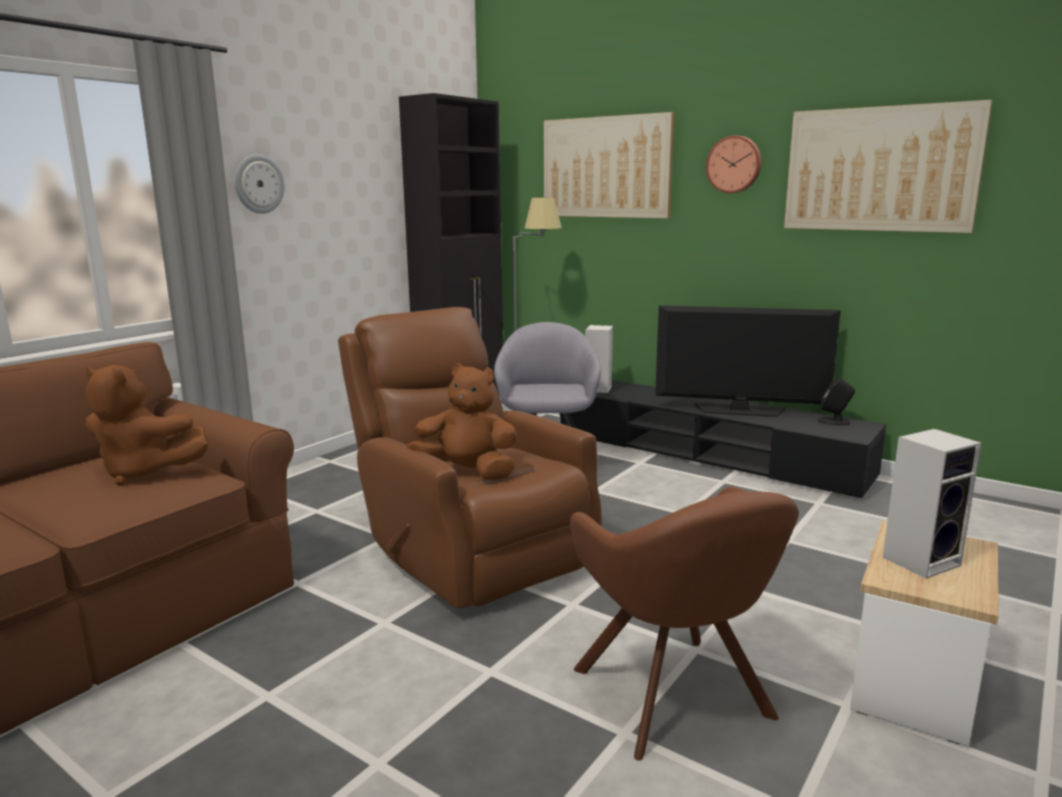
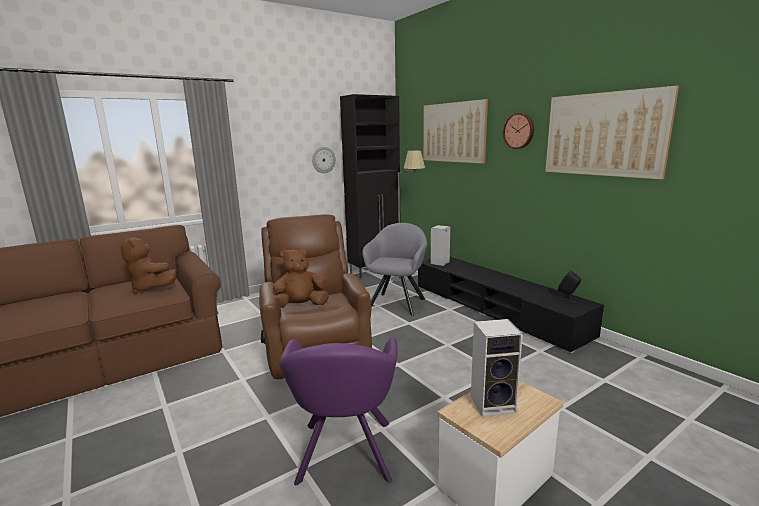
camera: 20 degrees right, 0 degrees up
wall clock [235,154,285,214] -> wall clock moved to [312,147,336,173]
brown plush toy [406,363,517,481] -> brown plush toy turned 60 degrees counterclockwise [273,248,329,308]
brown armchair [570,487,799,761] -> purple armchair [279,337,398,485]
television [655,305,841,417] -> none

